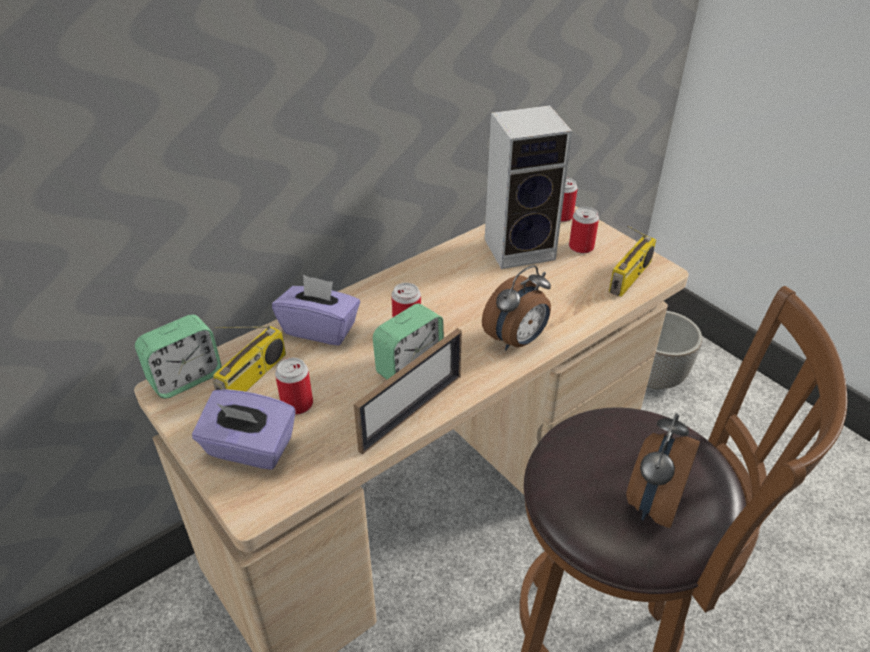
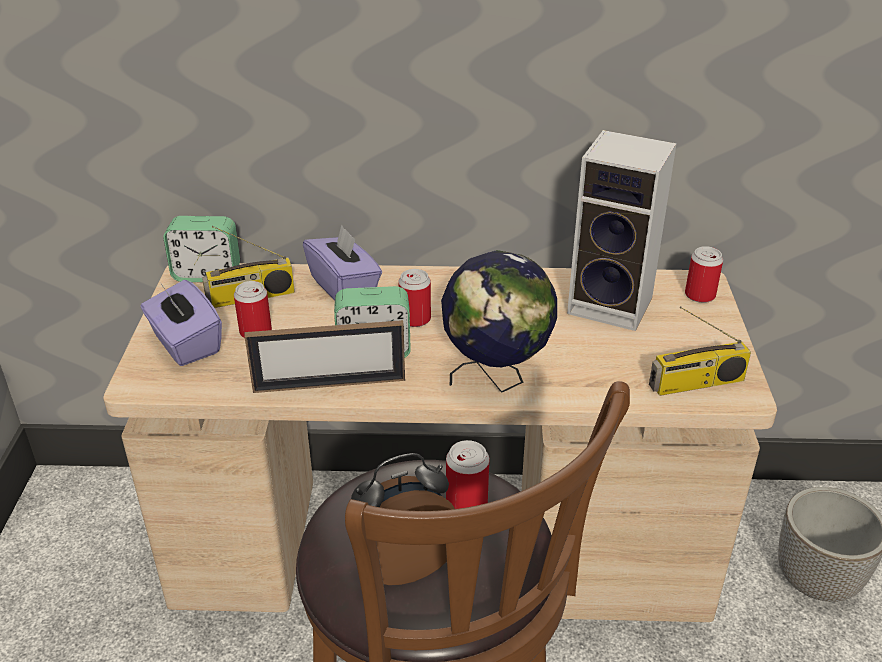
camera: 40 degrees right, 5 degrees down
alarm clock [482,265,551,350] -> globe [441,250,557,393]
can [569,207,599,254] -> can moved to [446,440,489,509]

